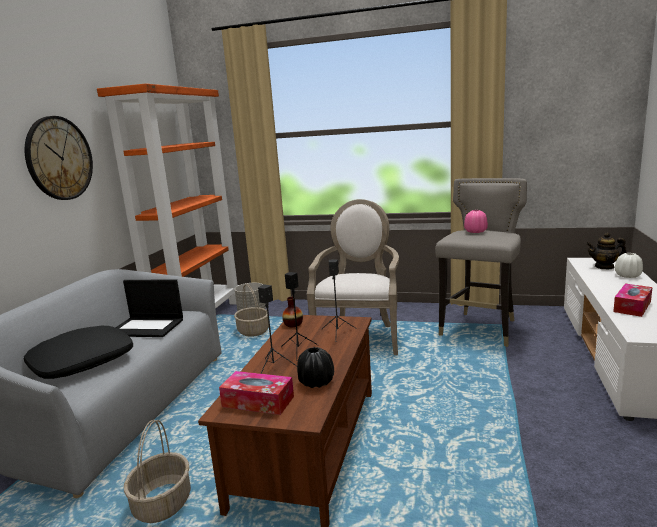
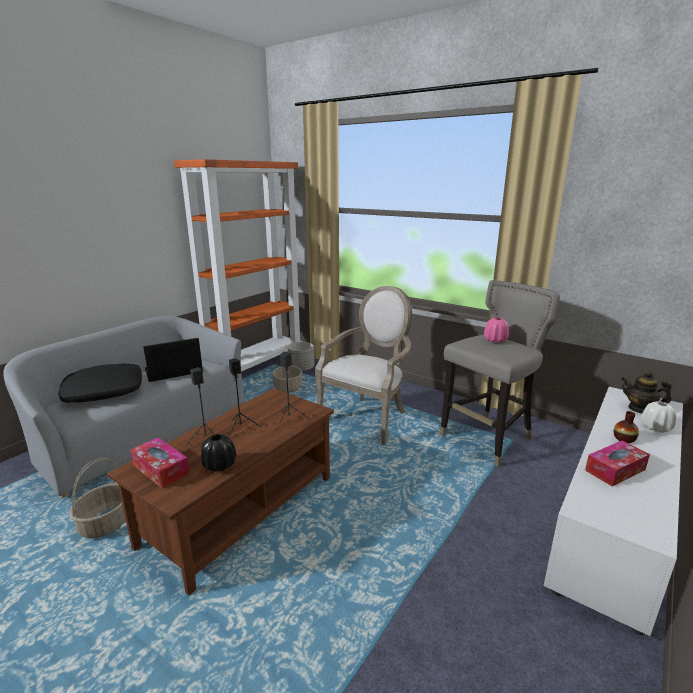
camera: 20 degrees right, 5 degrees up
wall clock [25,116,93,200] -> none
laptop [116,279,183,337] -> laptop turned 120 degrees clockwise [143,338,203,382]
vase [282,297,303,327] -> vase moved to [614,411,639,443]

